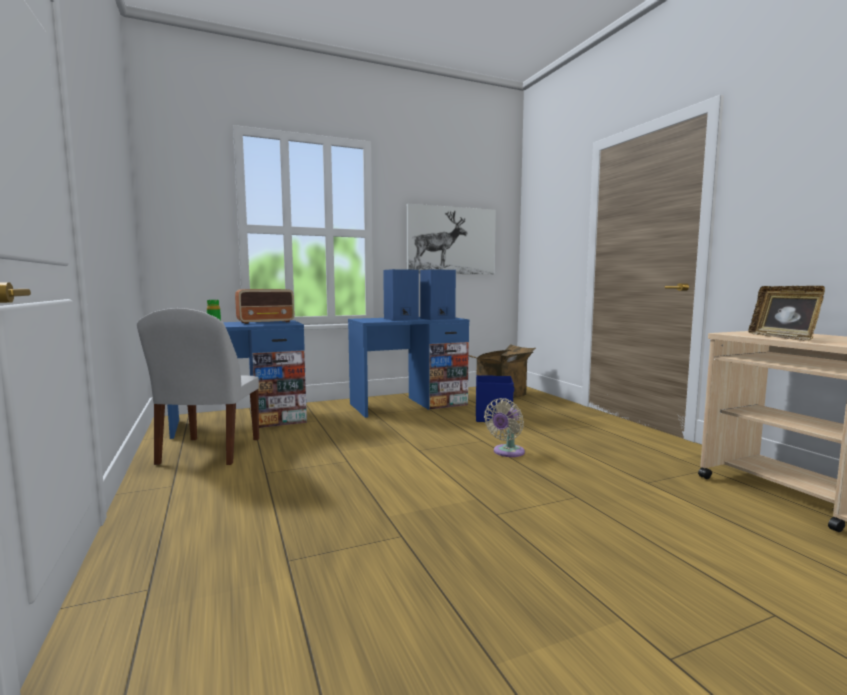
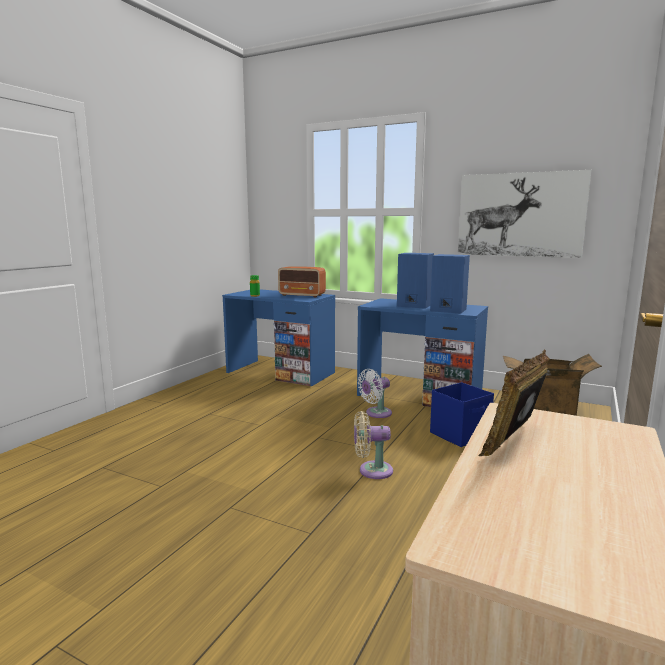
camera: 50 degrees right, 5 degrees up
white chair [137,308,259,465] -> none
none -> white fan [358,369,392,418]

